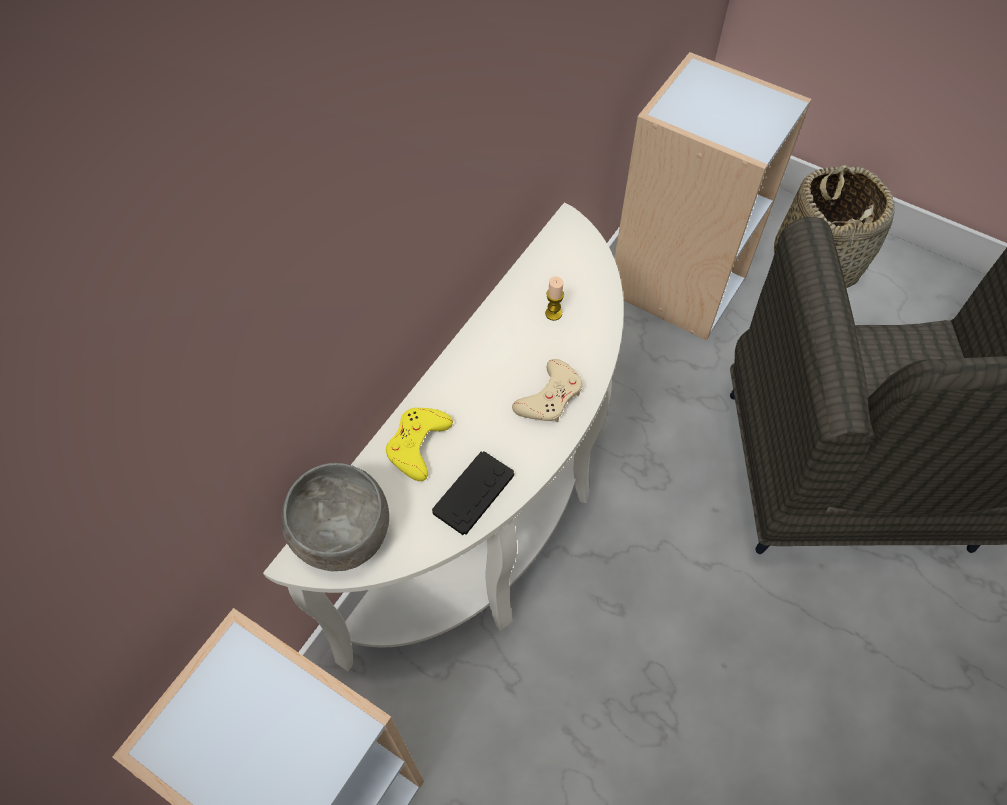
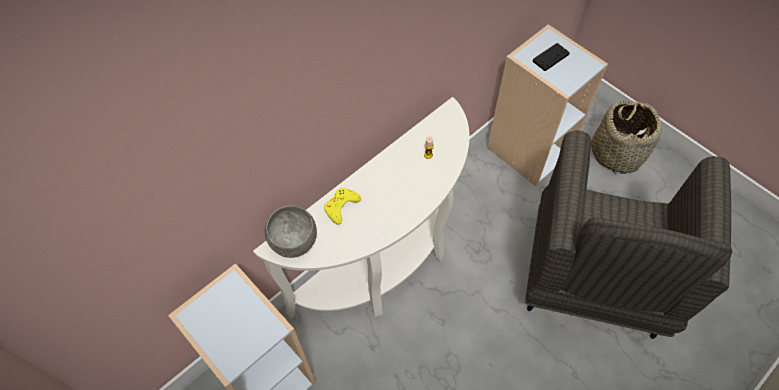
camera: 15 degrees right, 0 degrees up
black game controller [432,451,514,535] -> black game controller moved to [533,43,570,71]
beige game controller [512,359,582,422] -> none

